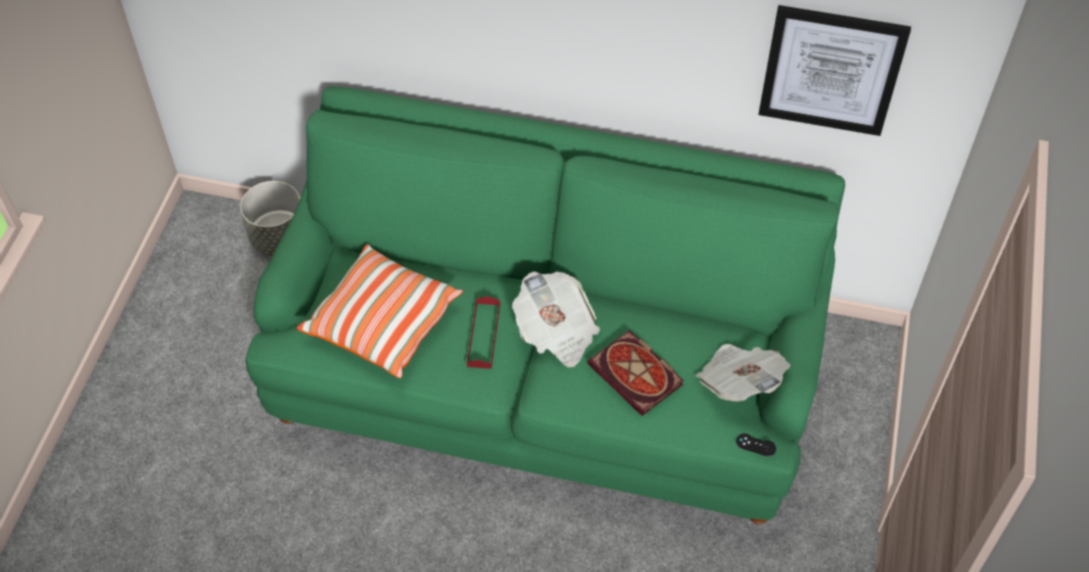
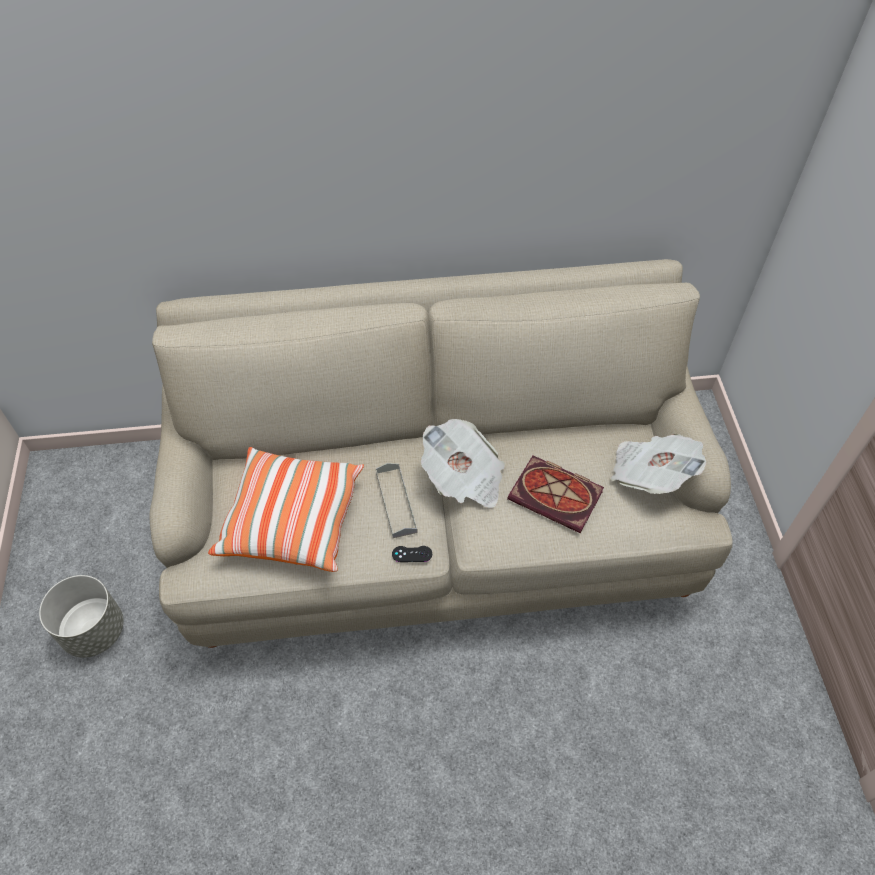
camera: 20 degrees left, 0 degrees up
grey planter [240,181,300,256] -> grey planter moved to [39,575,124,658]
green sofa [246,86,845,524] -> beige sofa [150,259,733,648]
red tray [467,296,500,369] -> grey tray [376,463,418,538]
black game controller [736,434,776,456] -> black game controller moved to [392,546,432,562]
picture [758,5,911,136] -> none

